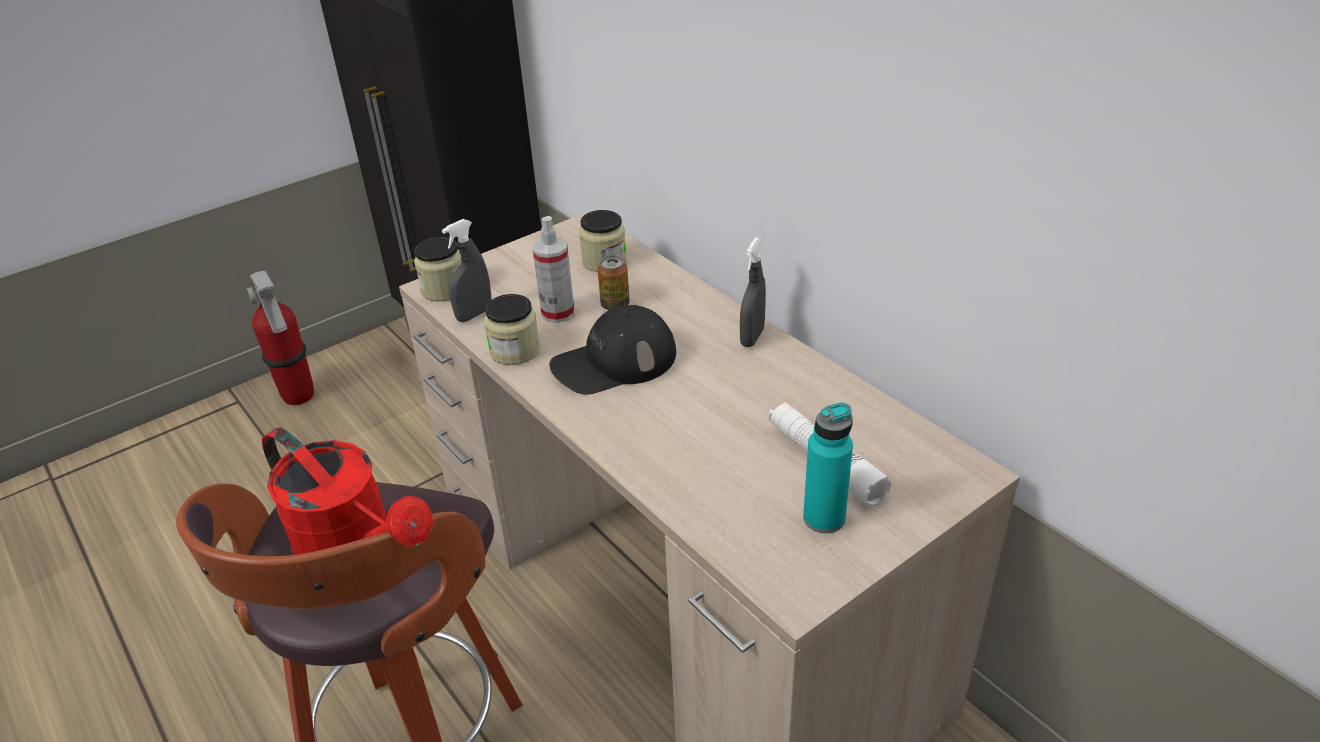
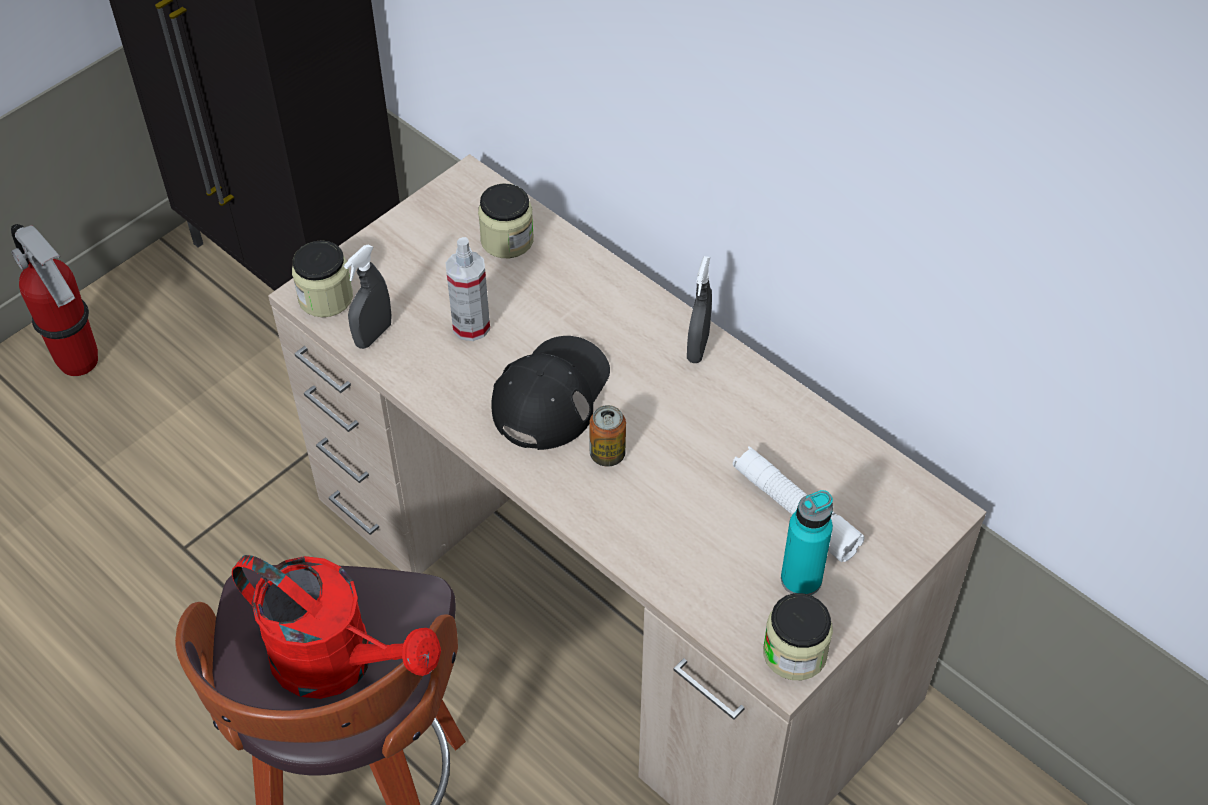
camera: 10 degrees left, 15 degrees up
jar [484,294,540,365] -> jar moved to [763,593,833,680]
black cap [549,305,676,394] -> black cap turned 150 degrees clockwise [491,336,610,450]
can [598,256,630,310] -> can moved to [589,405,626,467]

